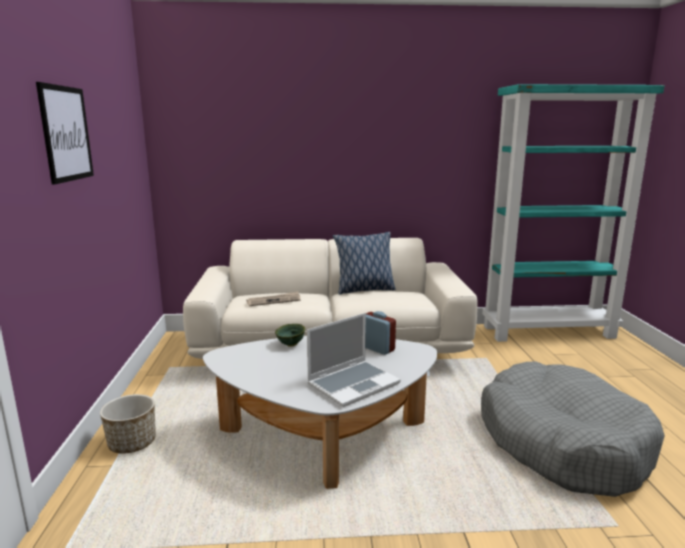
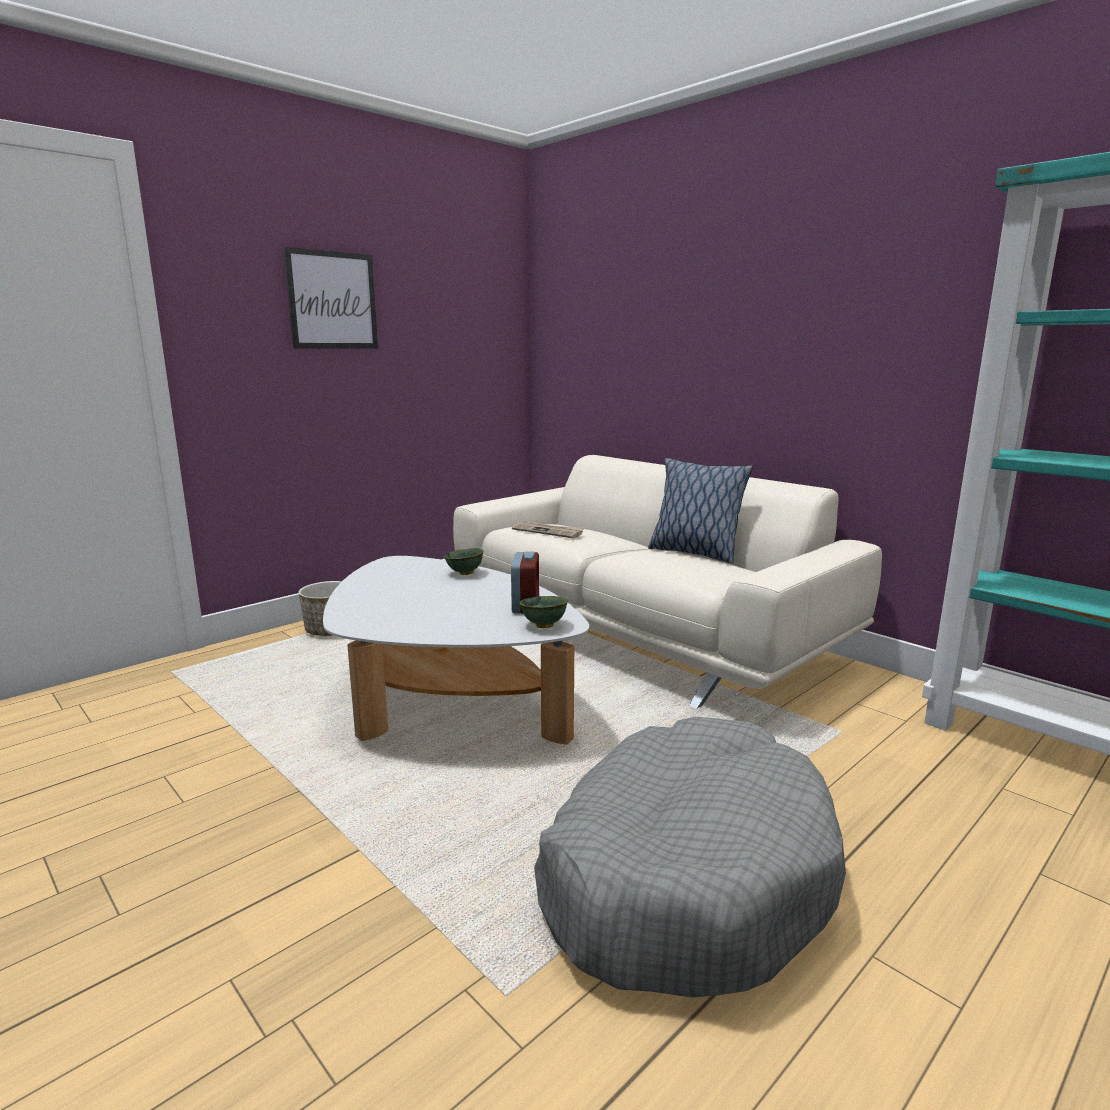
camera: 50 degrees right, 0 degrees up
laptop [307,313,401,407] -> none
none -> green bowl [519,596,568,628]

